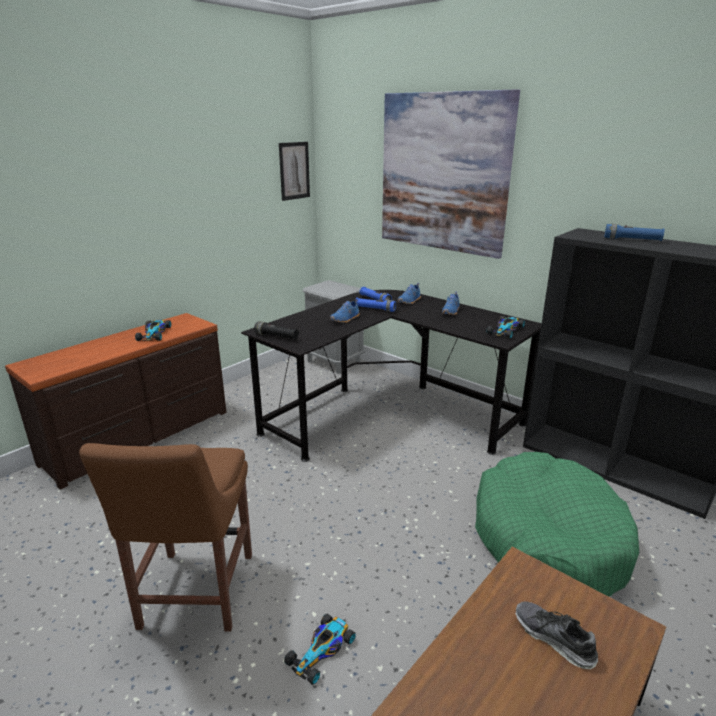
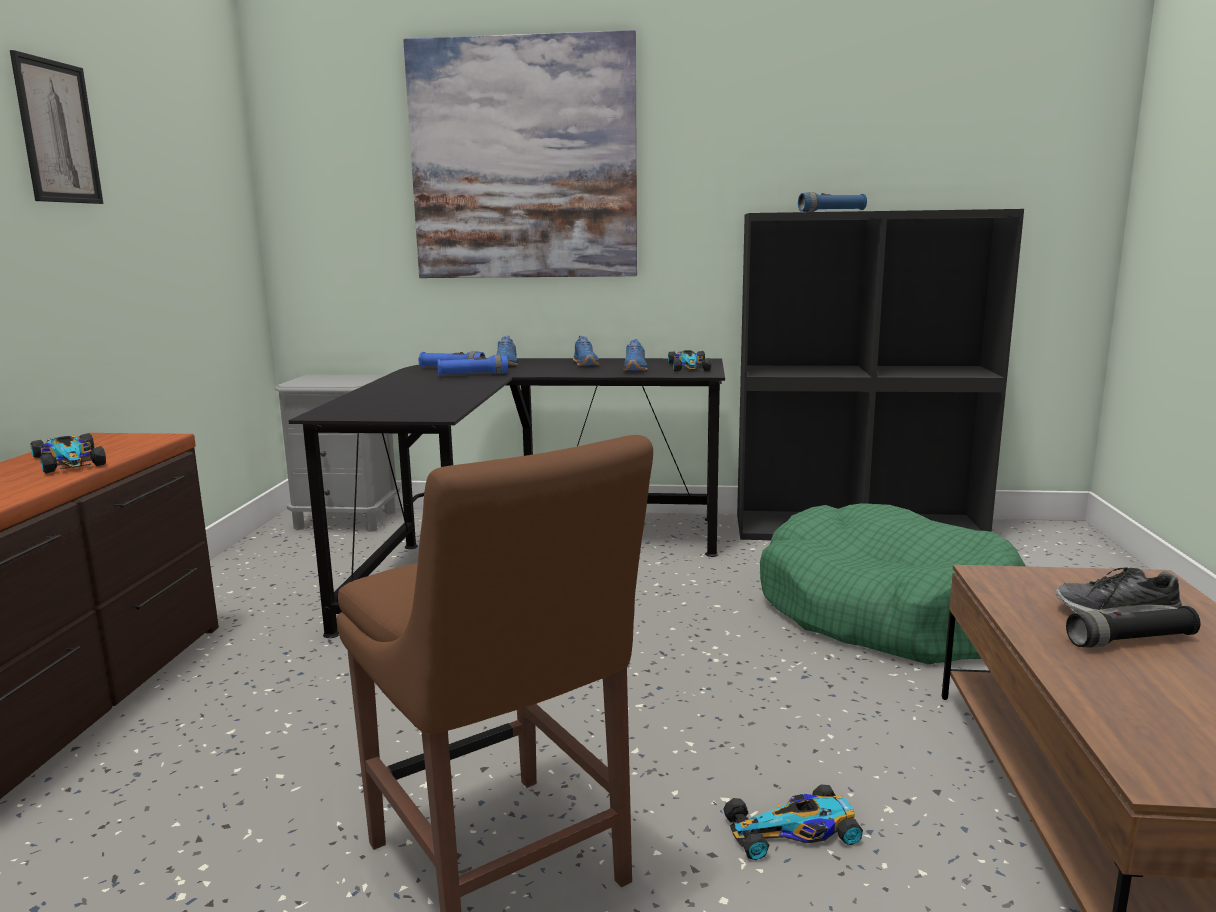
camera: 35 degrees left, 10 degrees down
black flashlight [254,322,299,340] -> black flashlight moved to [1066,606,1200,648]
picture [279,142,310,201] -> picture moved to [10,50,103,204]
toy car [284,613,356,685] -> toy car turned 75 degrees clockwise [723,784,863,860]
blue shoe [330,299,360,323] -> blue shoe moved to [623,339,647,370]

